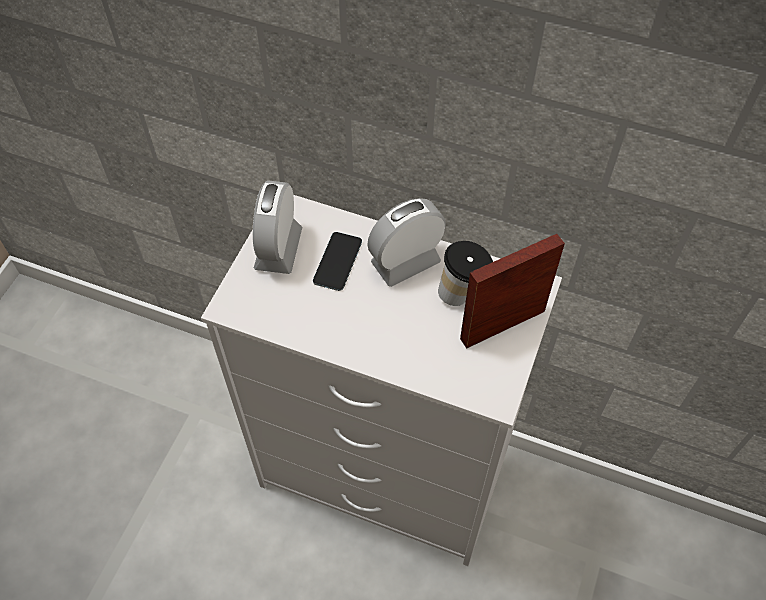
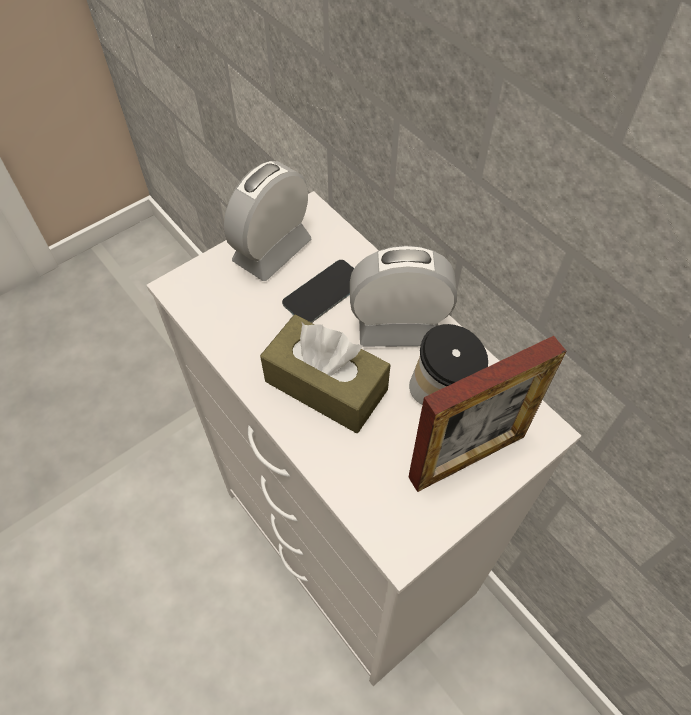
camera: 30 degrees right, 0 degrees up
picture frame [460,234,565,348] -> picture frame turned 150 degrees clockwise [408,336,566,492]
none -> brown tissue box [260,315,390,433]

